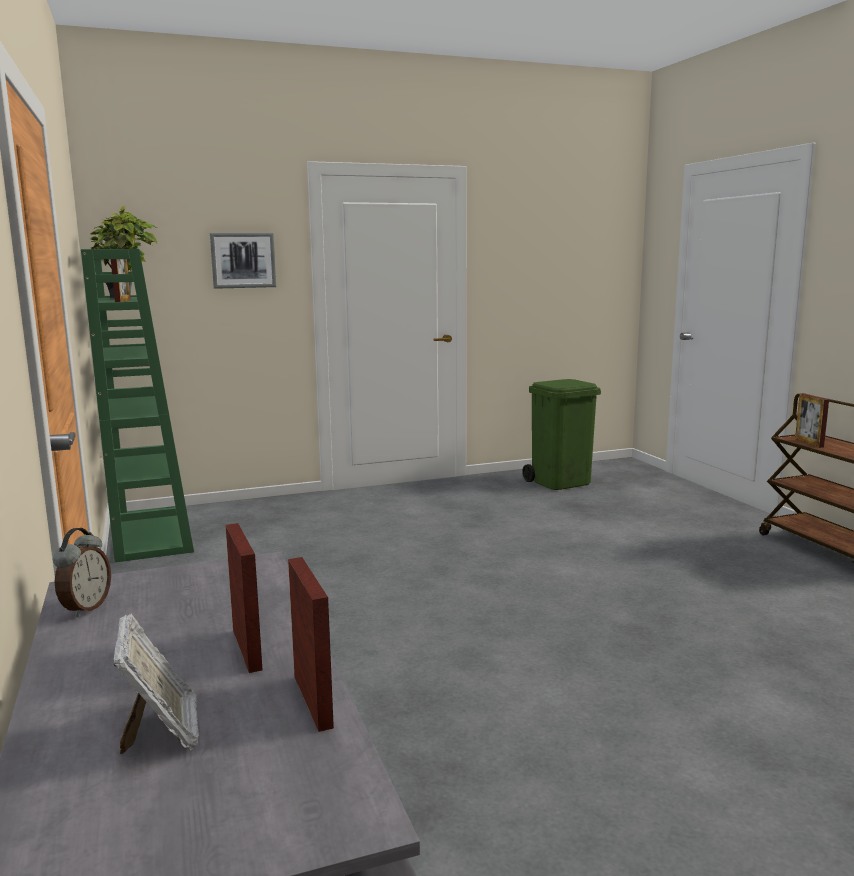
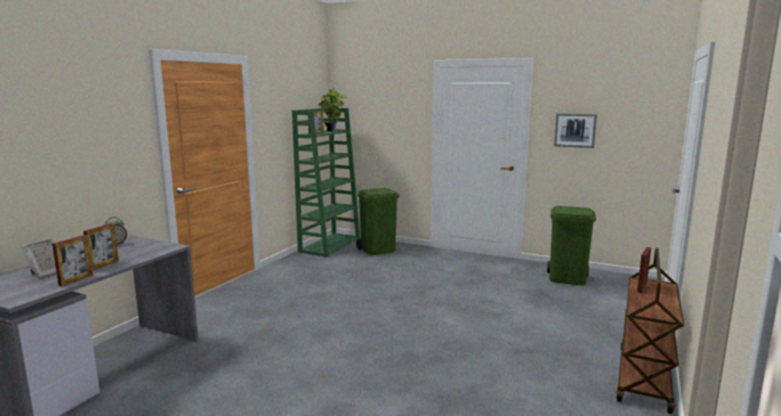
camera: 45 degrees right, 0 degrees up
picture [210,233,276,289] -> picture moved to [554,113,597,148]
none -> green trash can [356,188,399,255]

